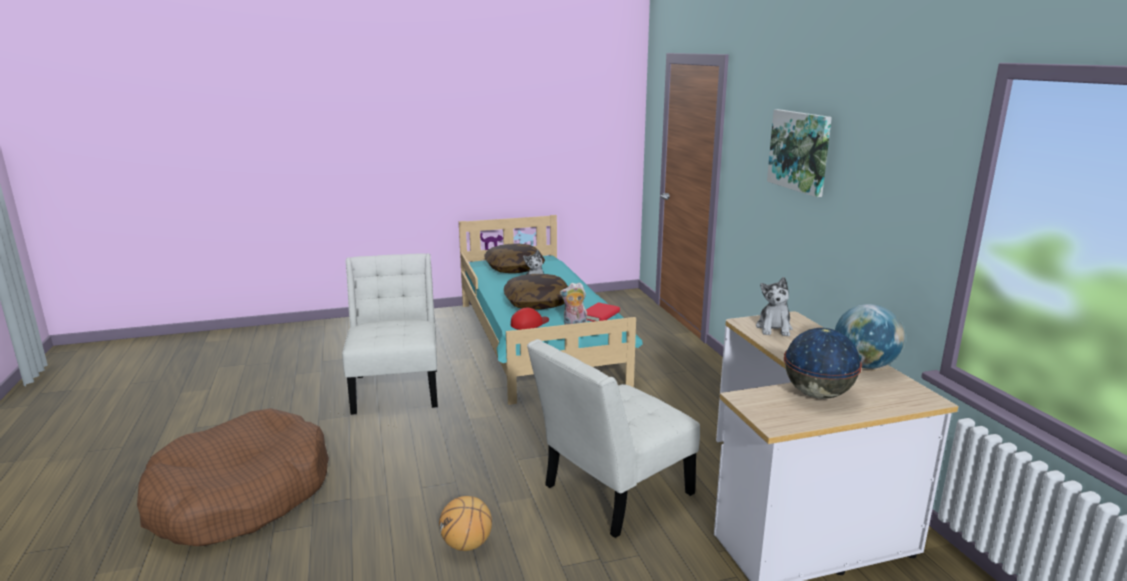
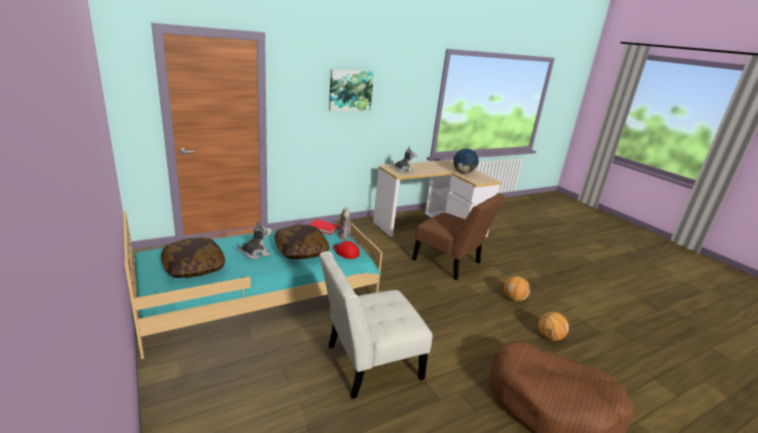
camera: 105 degrees left, 5 degrees up
white chair [527,339,700,538] -> brown chair [412,193,505,281]
globe [835,304,905,369] -> none
none -> basketball [538,312,569,341]

